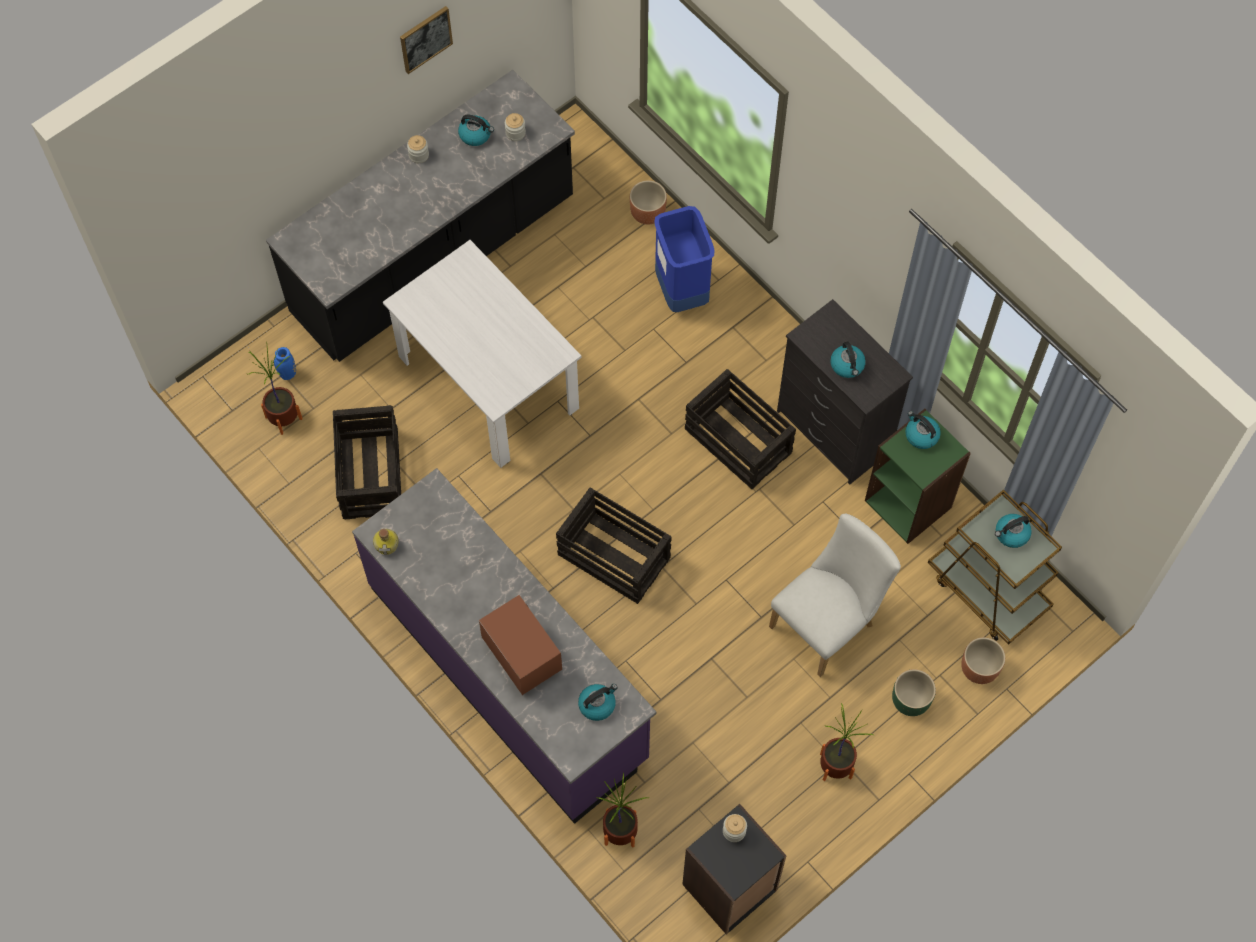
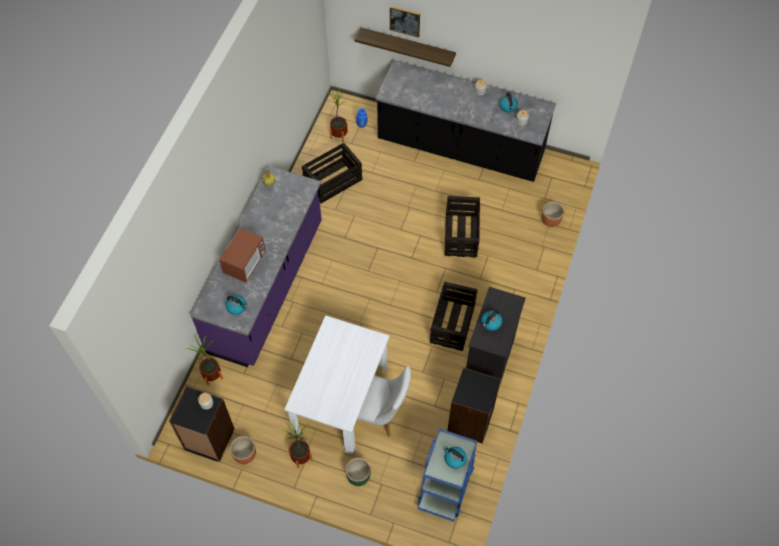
camera: 60 degrees right, 5 degrees down
white dining table [383,240,582,468] -> white dining table moved to [284,315,389,455]
picture [400,6,453,74] -> picture moved to [390,6,420,38]
crate [556,487,672,604] -> crate moved to [444,196,480,258]
blue trash can [654,206,715,312] -> none
green bookcase [865,409,971,544] -> black bookcase [447,367,501,444]
kettle [905,411,941,449] -> none
brown cart [928,490,1062,644] -> blue cart [418,428,477,522]
brown planter [961,637,1005,684] -> brown planter moved to [230,436,256,464]
none -> shelf [354,28,456,67]

